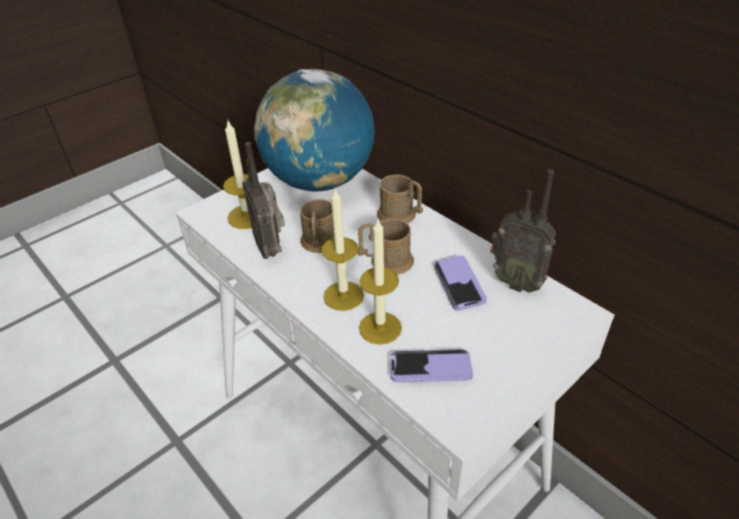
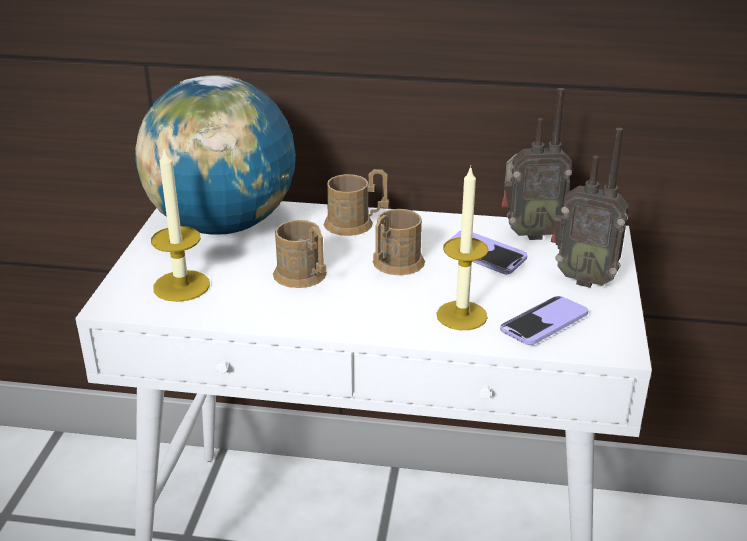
camera: 40 degrees left, 10 degrees down
radio [243,142,285,259] -> radio moved to [551,128,628,288]
candle [321,189,364,311] -> none

